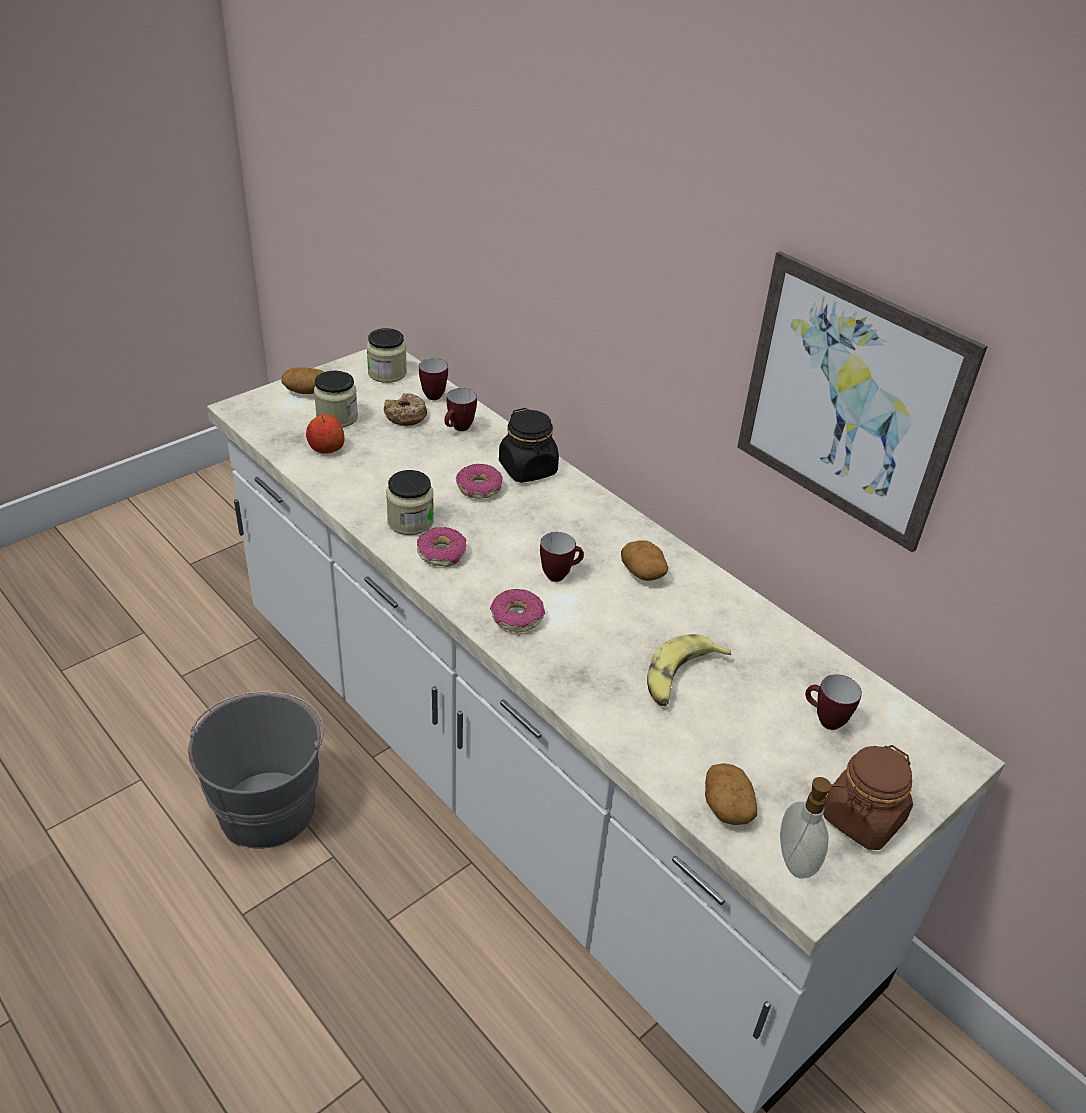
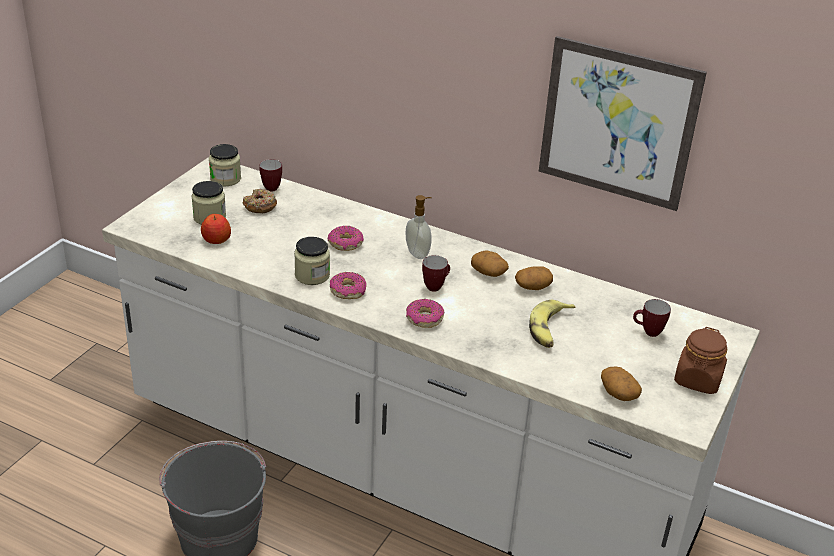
camera: 20 degrees left, 5 degrees down
potato [281,368,324,394] -> potato moved to [515,266,553,290]
mug [444,388,477,431] -> none
black jar [499,408,559,483] -> none
soap dispenser [780,777,844,879] -> soap dispenser moved to [406,195,432,259]

